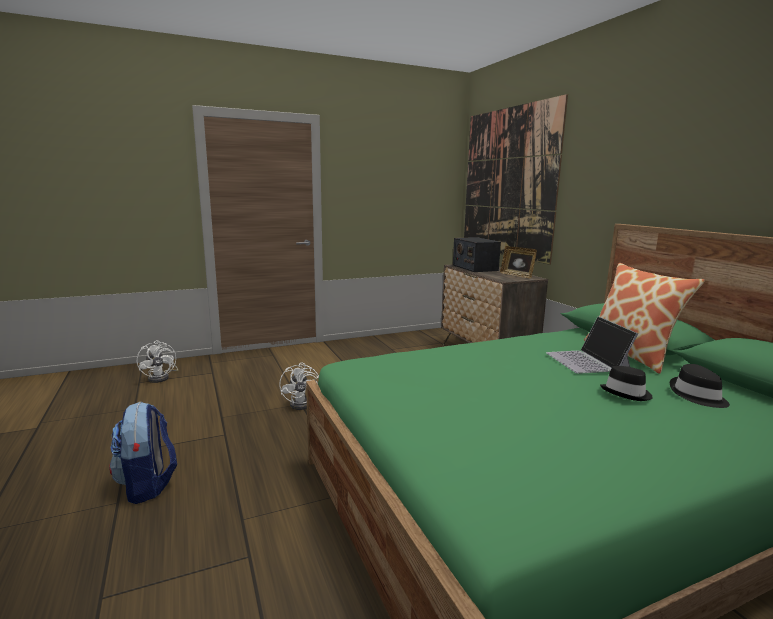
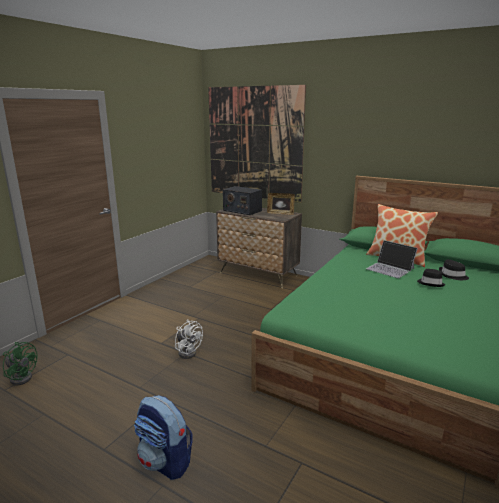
camera: 35 degrees left, 5 degrees up
white fan [137,340,178,383] -> green fan [3,342,38,386]

